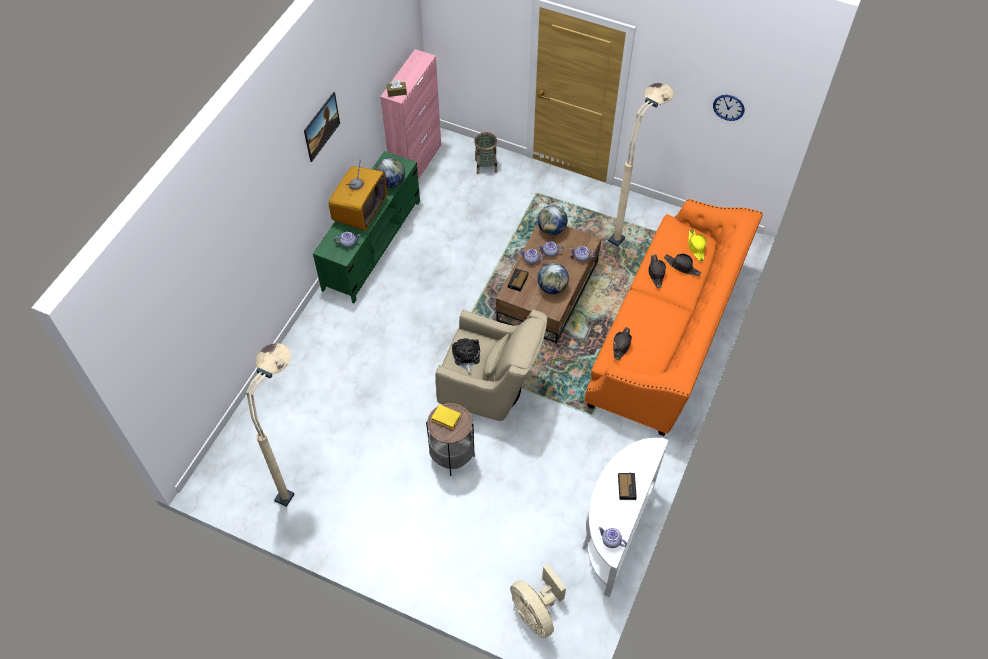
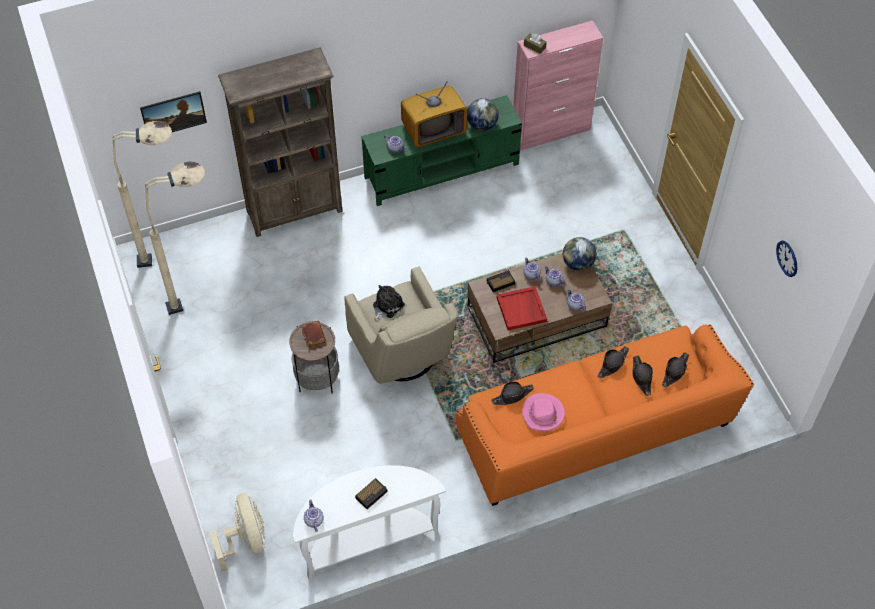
camera: 45 degrees right, 0 degrees up
picture [304,92,340,162] -> picture moved to [140,91,207,132]
yellow book [431,405,461,429] -> brown book [301,321,326,347]
basket [474,132,497,174] -> none
beige fan [510,564,566,638] -> beige fan turned 150 degrees clockwise [210,493,266,572]
globe [538,263,569,294] -> red tray [497,286,547,330]
beige floor lamp [608,83,674,247] -> beige floor lamp moved to [113,121,172,268]
yellow hat [688,229,706,262] -> black hat [662,352,689,387]
none -> brown bookcase [218,47,343,237]
none -> pink hat [522,393,565,431]

